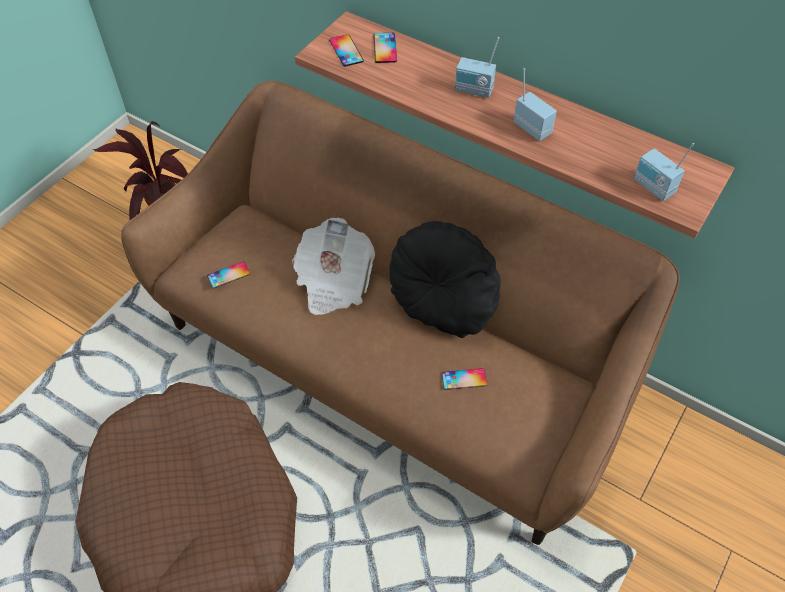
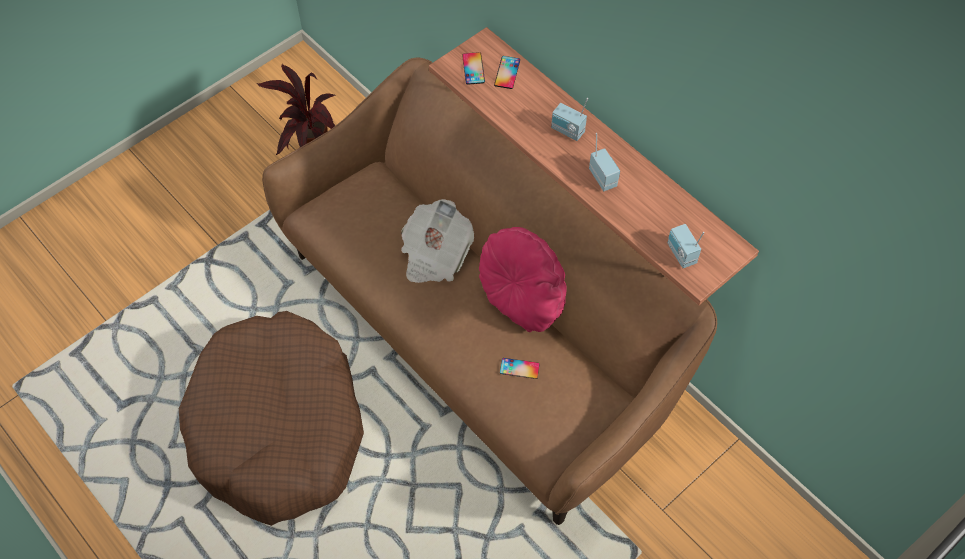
camera: 15 degrees right, 5 degrees up
phone [207,261,250,288] -> none
black pillow [389,221,501,338] -> pink pillow [479,227,567,332]

